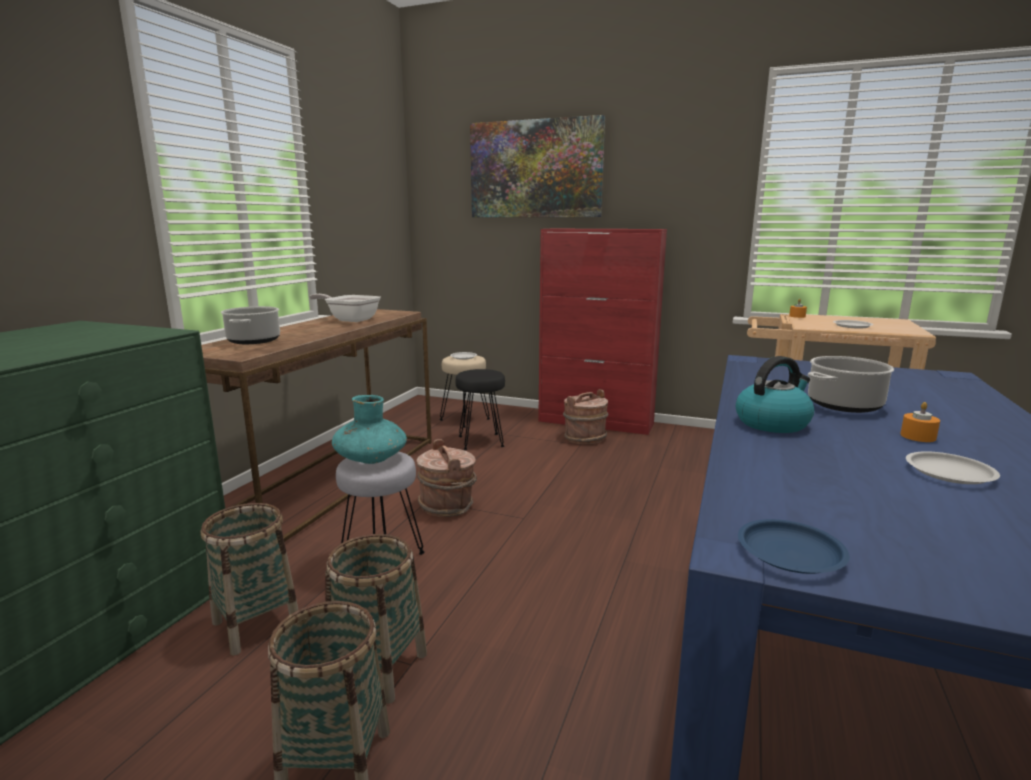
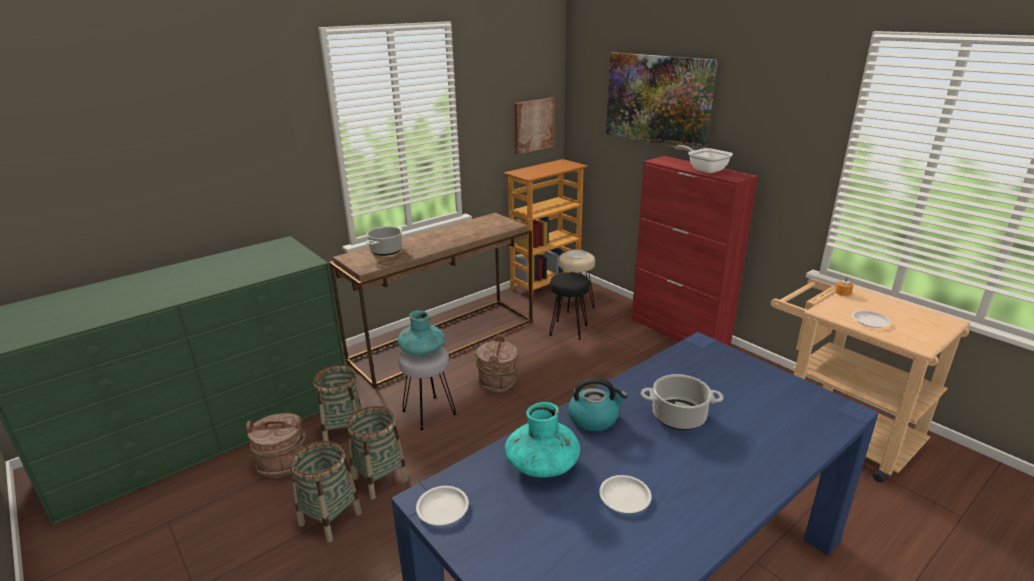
camera: 30 degrees right, 10 degrees up
frying pan [309,294,381,322] -> frying pan moved to [675,145,733,173]
brown bucket [563,389,609,444] -> brown bucket moved to [246,413,306,478]
blue plate [738,519,850,574] -> white plate [416,486,469,525]
orange candle [900,402,940,442] -> none
none -> bookcase [504,159,588,301]
none -> turquoise vase [505,402,580,478]
none -> picture [514,98,555,155]

